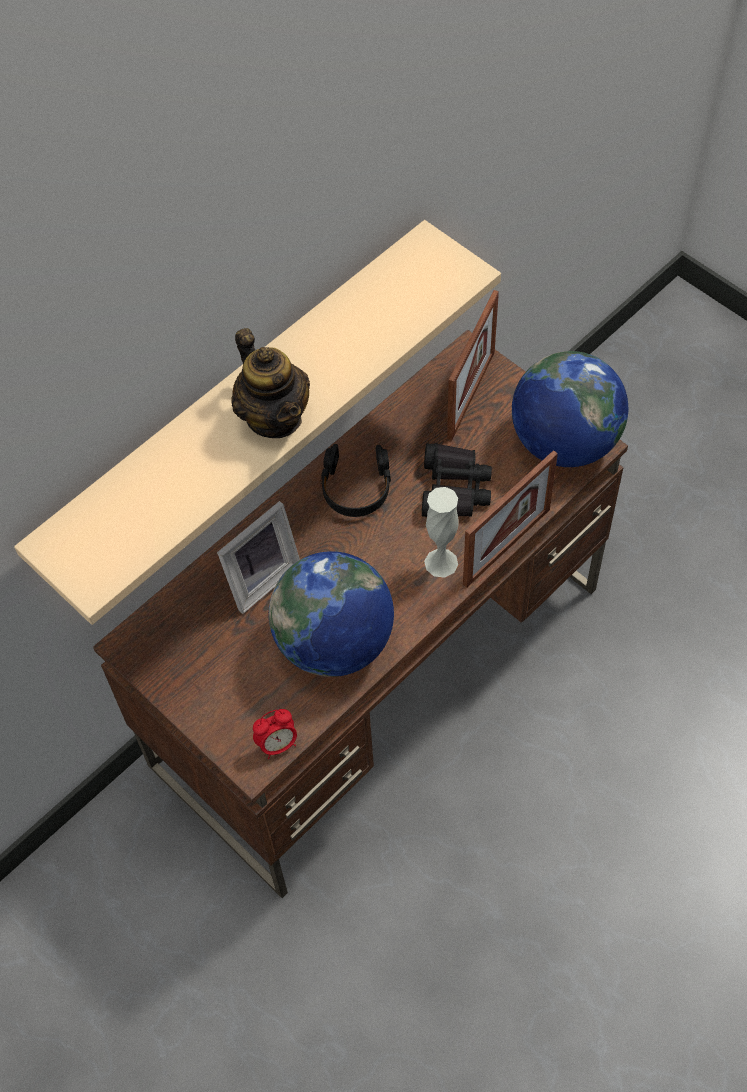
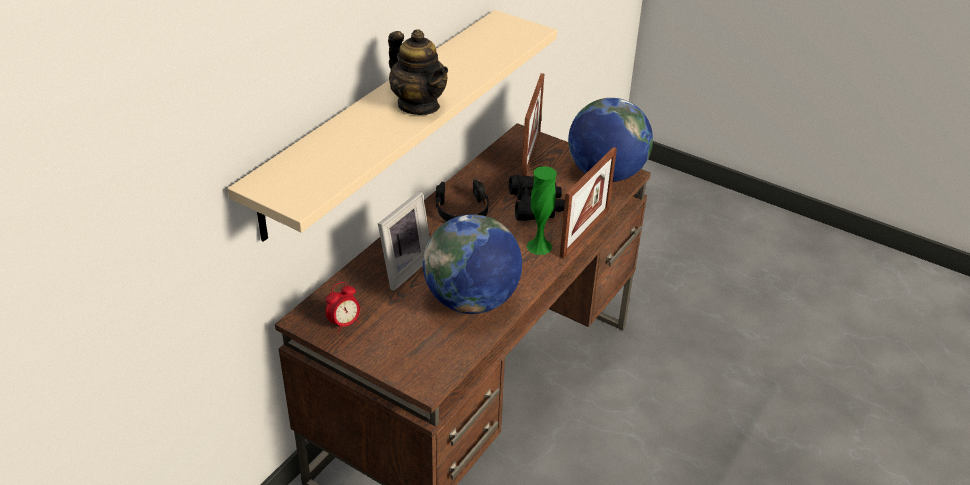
camera: 15 degrees left, 20 degrees down
alarm clock [253,709,297,759] -> alarm clock moved to [325,282,360,333]
white vase [424,487,459,578] -> green vase [526,166,557,255]

